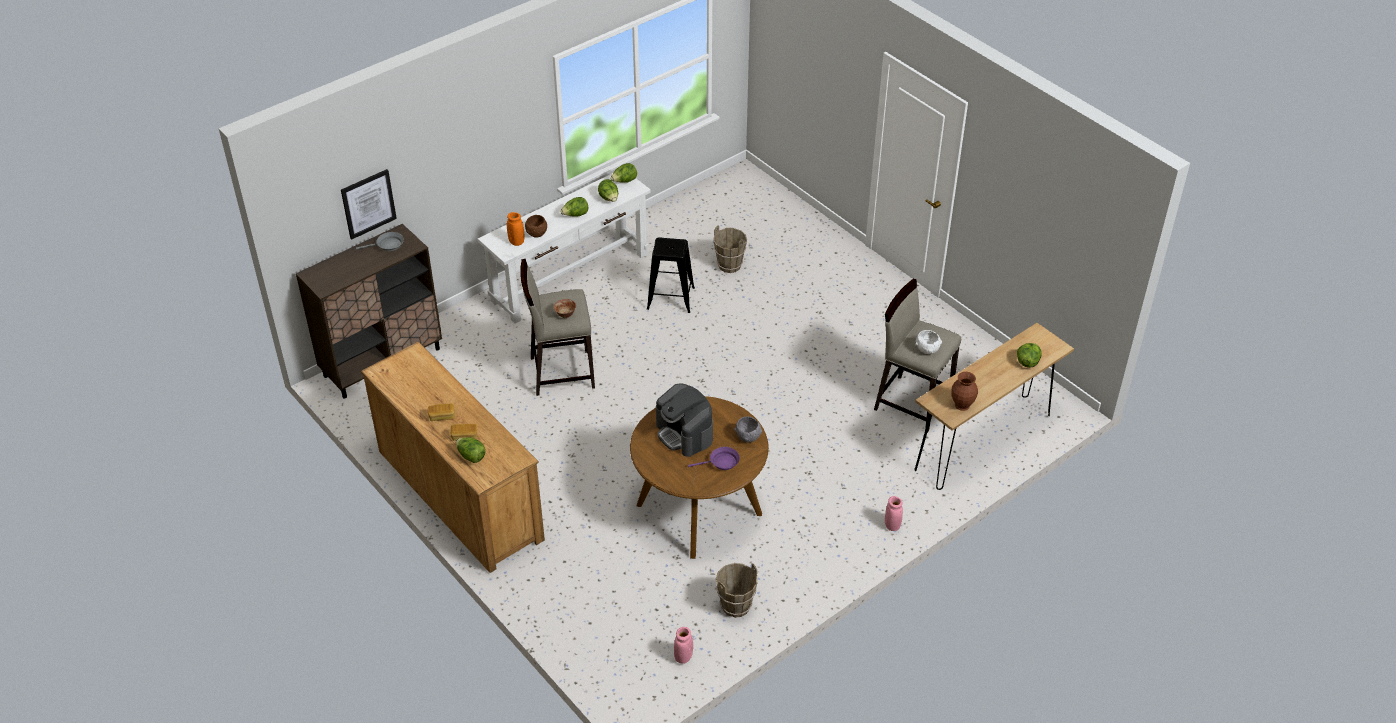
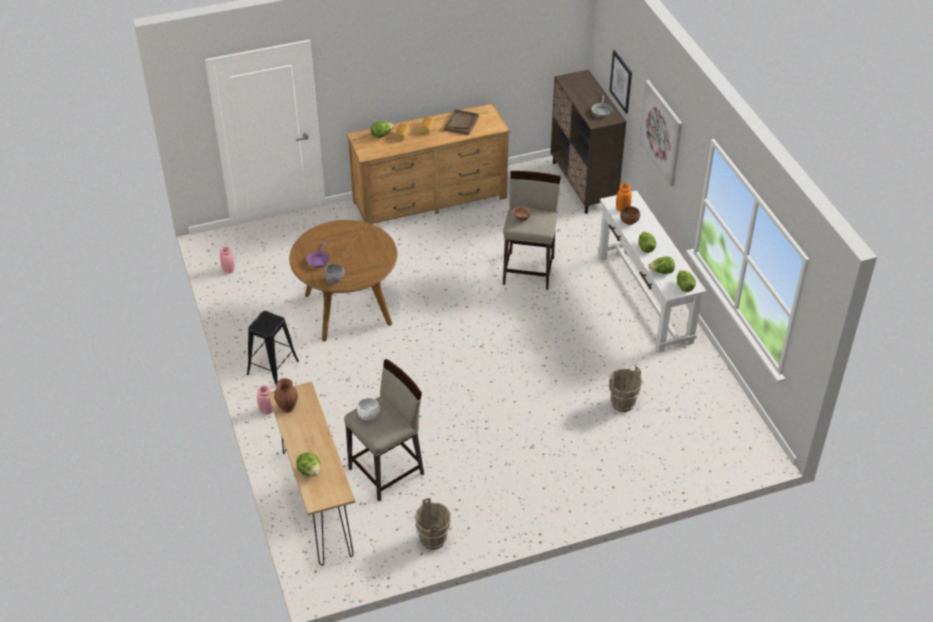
camera: 110 degrees right, 0 degrees up
black stool [647,237,695,313] -> black stool moved to [247,311,299,387]
coffee machine [656,384,713,457] -> none
brown bucket [716,563,757,618] -> brown bucket moved to [414,498,451,550]
none -> brown tray [444,109,479,135]
none -> picture [639,80,682,186]

